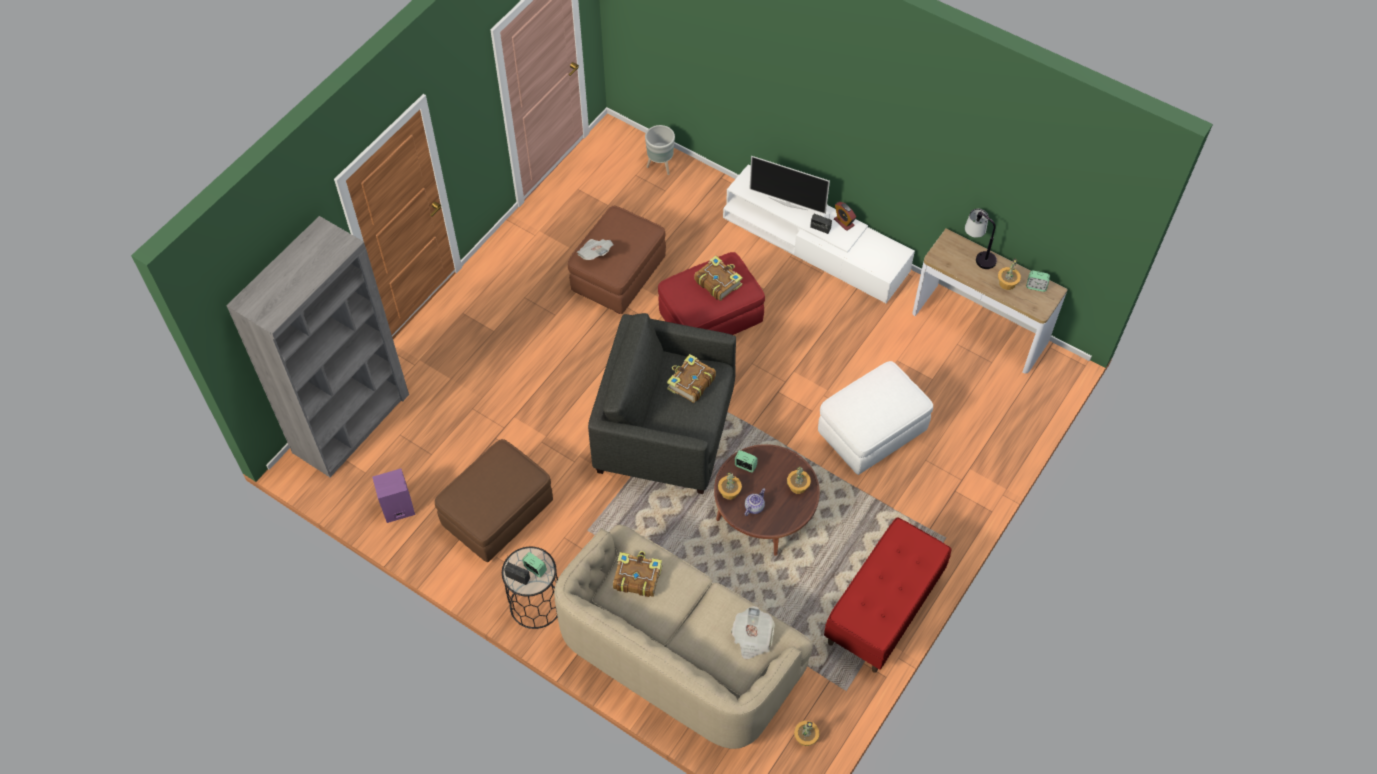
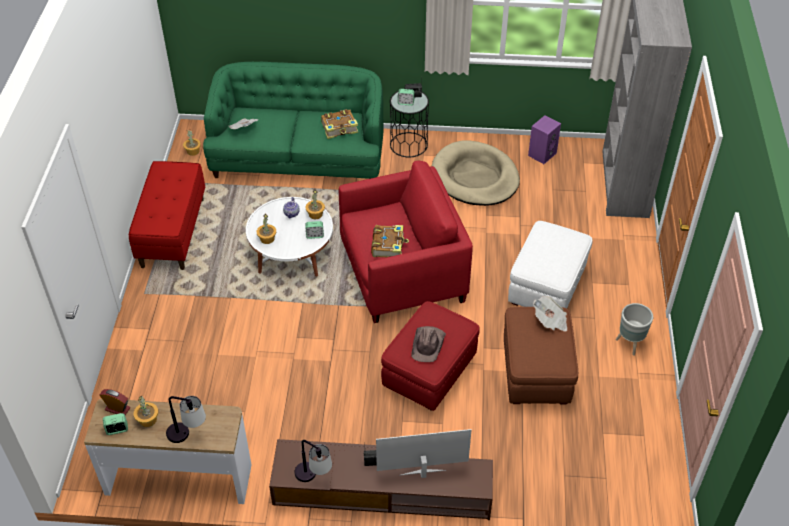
camera: 150 degrees right, 10 degrees down
brown ottoman [435,439,553,563] -> beige dog bed [432,140,520,206]
beige sofa [554,524,813,749] -> green sofa [203,62,383,179]
grey armchair [588,313,736,494] -> red armchair [339,161,473,323]
grey planter [645,125,675,175] -> grey planter moved to [616,303,653,356]
book [694,256,743,301] -> brown hat [411,326,446,362]
brown coffee table [714,444,820,556] -> white coffee table [246,197,333,277]
white tv stand [723,165,915,303] -> brown tv stand [269,439,493,520]
white ottoman [818,361,933,475] -> white ottoman moved to [508,221,592,308]
alarm clock [834,202,856,231] -> alarm clock moved to [99,389,130,415]
none -> table lamp [295,440,332,482]

